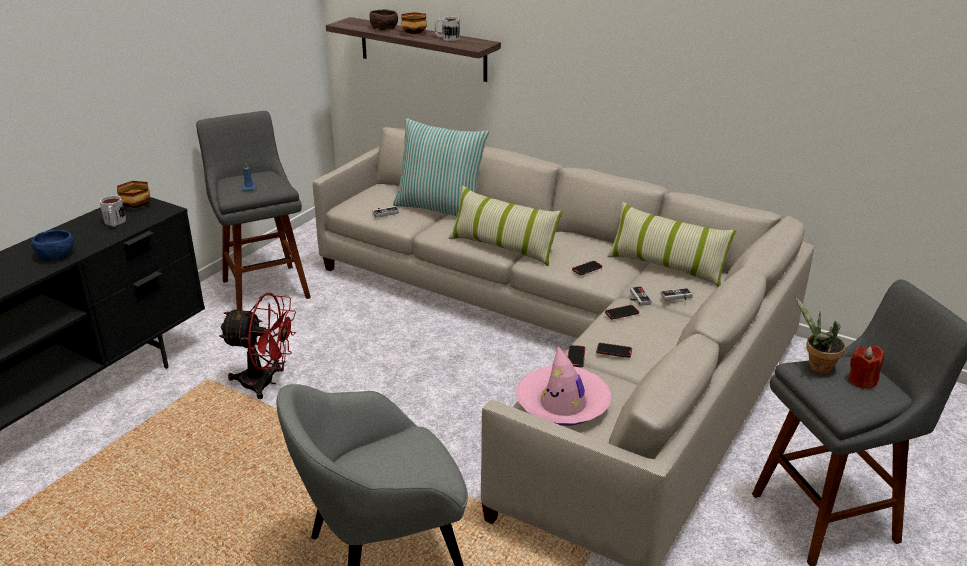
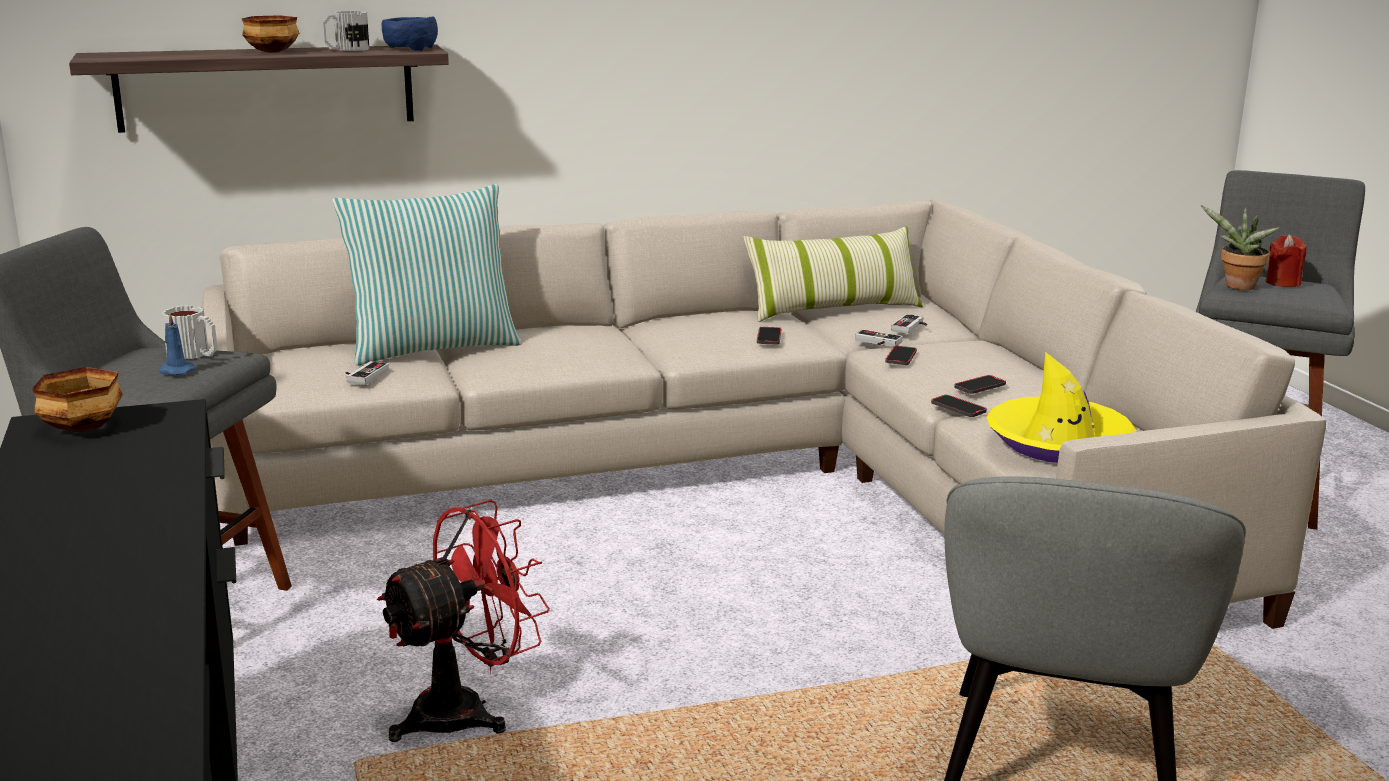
camera: 50 degrees left, 10 degrees down
blue bowl [31,230,74,262] -> blue bowl moved to [381,17,438,51]
mug [100,195,126,227] -> mug moved to [161,305,218,360]
brown bowl [369,9,398,31] -> none
pillow [448,185,563,266] -> none
pink hat [516,346,612,426] -> yellow hat [986,352,1137,463]

